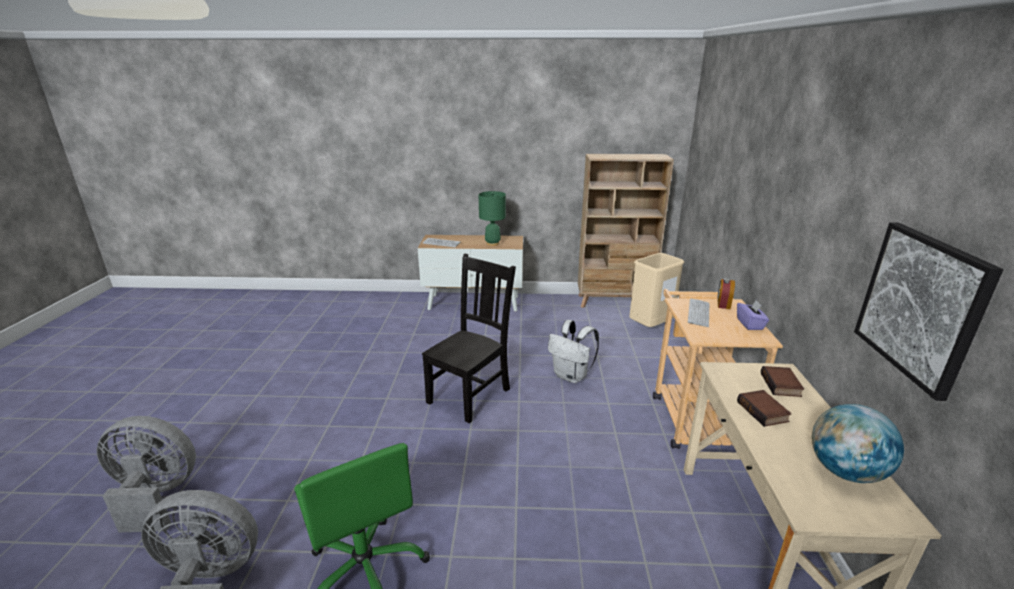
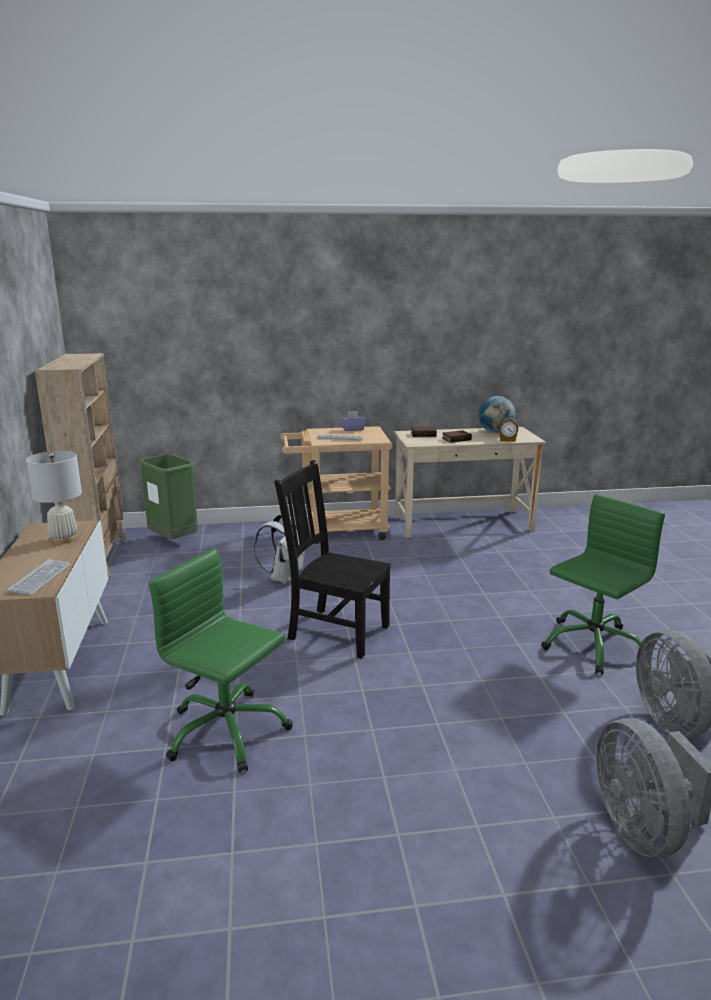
camera: 100 degrees left, 5 degrees down
green table lamp [479,191,506,246] -> white table lamp [26,451,82,544]
beige trash can [629,253,684,327] -> green trash can [139,454,198,539]
alarm clock [718,278,735,309] -> alarm clock moved to [499,417,518,442]
picture [854,222,1003,401] -> none
none -> green office chair [149,548,292,773]

